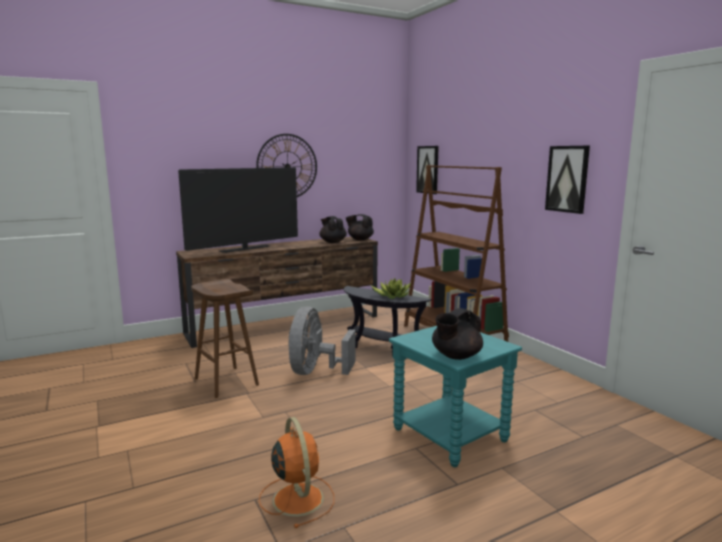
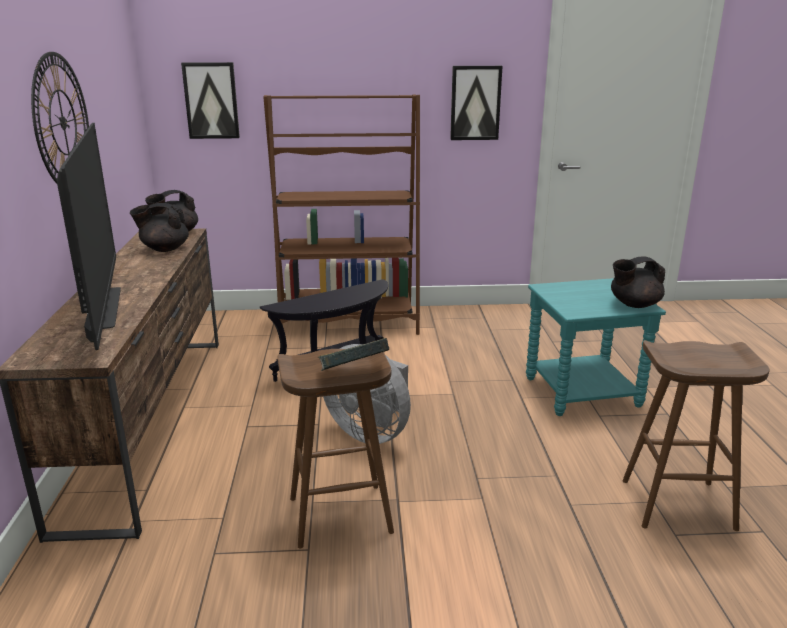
camera: 65 degrees left, 10 degrees up
orange fan [259,417,334,528] -> brown stool [623,340,770,531]
potted plant [371,278,411,299] -> none
black teapot [432,308,483,360] -> black teapot turned 90 degrees clockwise [611,256,665,308]
none -> book [318,338,390,371]

